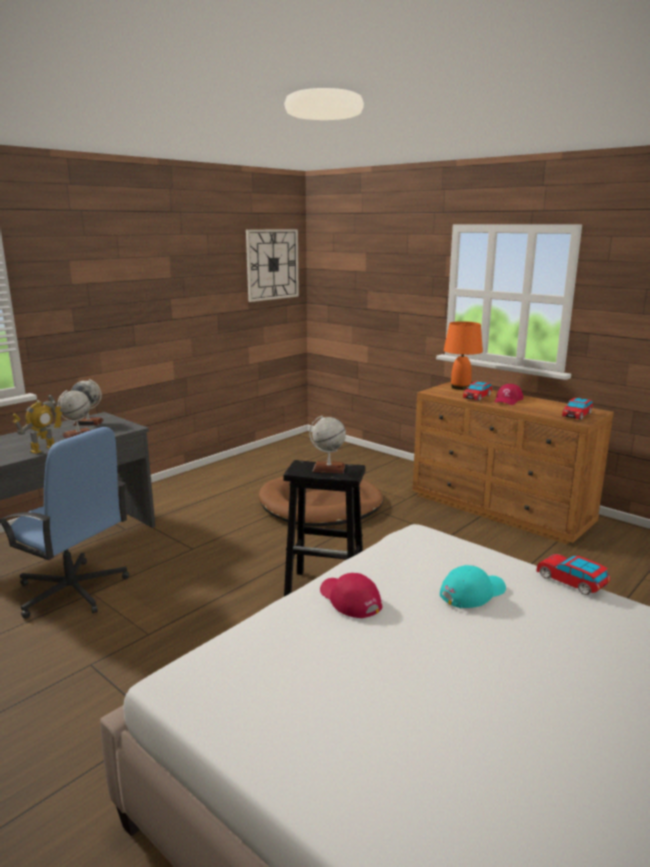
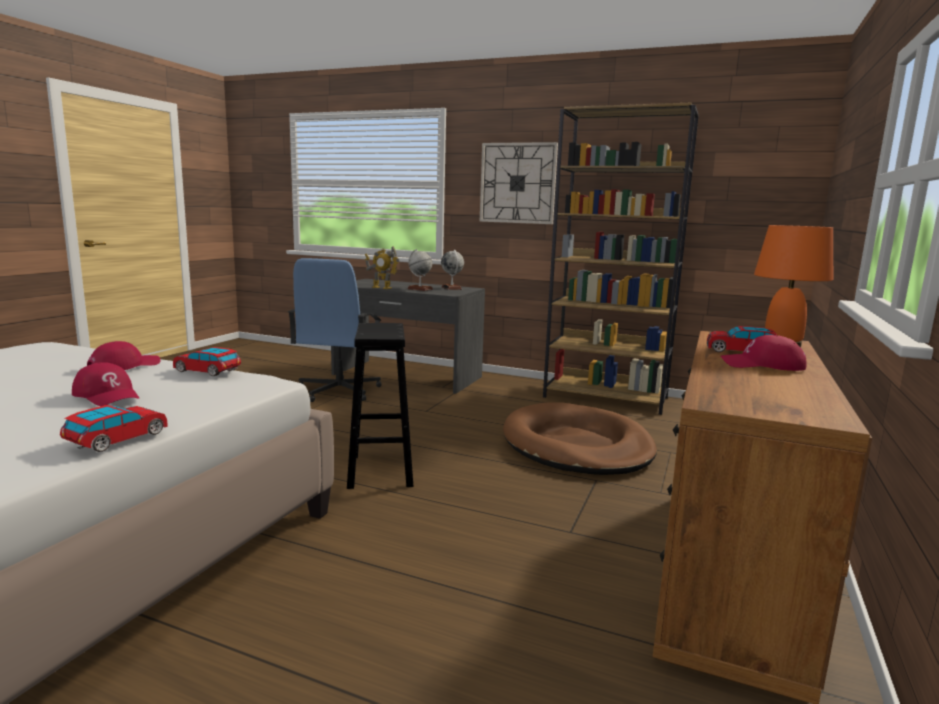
camera: 70 degrees right, 5 degrees down
wall clock [246,229,299,302] -> wall clock moved to [480,142,558,224]
globe [309,416,346,473] -> none
turquoise cap [440,565,506,608] -> red cap [72,362,139,406]
toy car [562,398,593,420] -> toy car moved to [173,347,241,376]
none -> brown bookcase [543,102,699,415]

